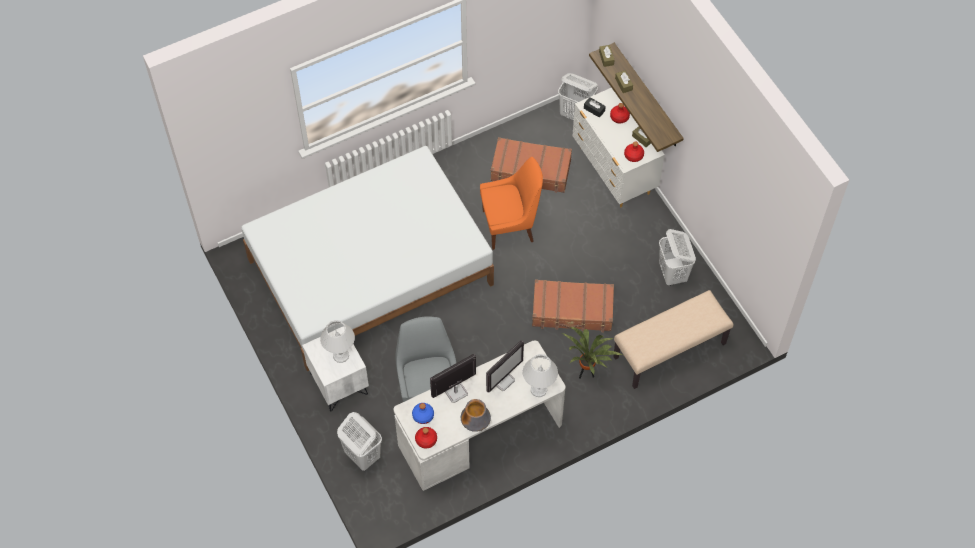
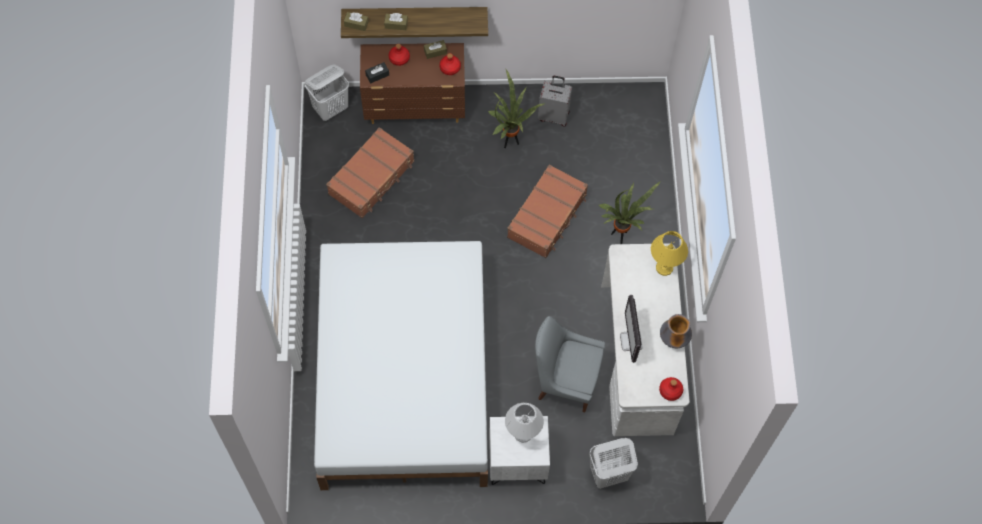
camera: 65 degrees left, 5 degrees up
blue bottle [412,403,434,424] -> none
orange chair [480,157,543,250] -> none
monitor [486,340,524,392] -> none
white table lamp [523,354,558,397] -> yellow table lamp [651,231,688,276]
white dresser [572,88,665,207] -> brown dresser [360,43,465,124]
beige bench [613,290,734,389] -> none
white laundry basket [659,229,696,286] -> grey suitcase [538,76,572,127]
none -> potted plant [488,70,544,148]

